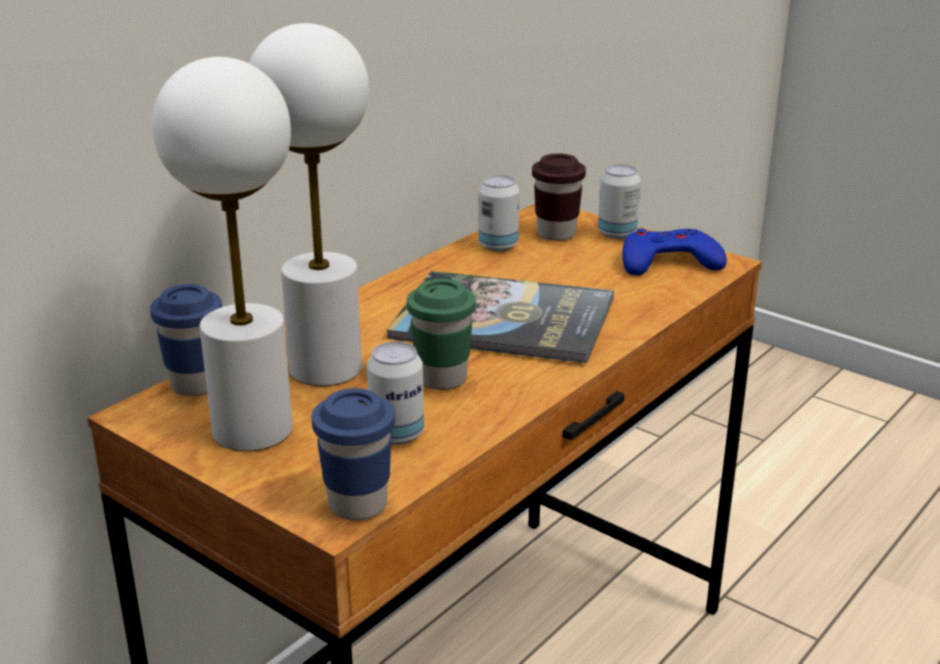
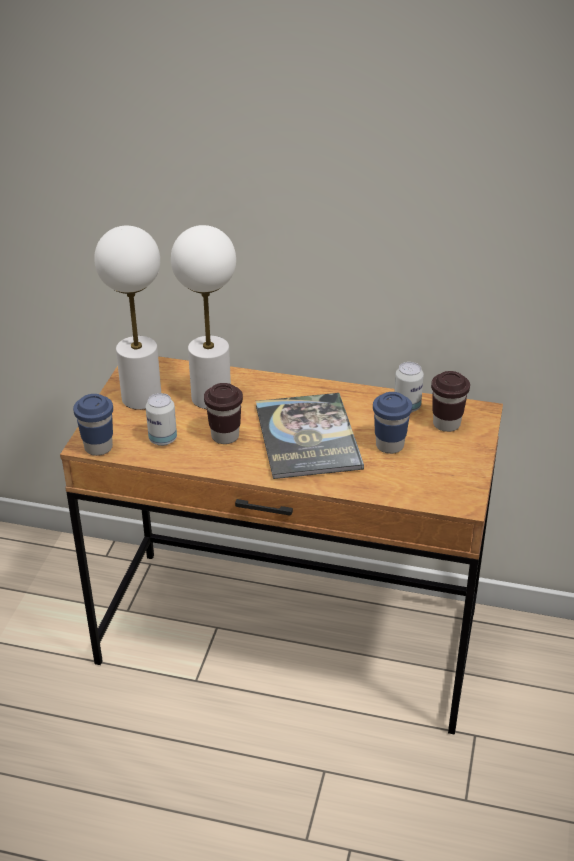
camera: 65 degrees right, 10 degrees up
blue cup [150,284,222,396] -> blue cup moved to [373,392,412,454]
green cup [407,279,476,390] -> brown cup [204,383,243,444]
can [598,164,641,239] -> none
blue game controller [622,228,727,275] -> none

